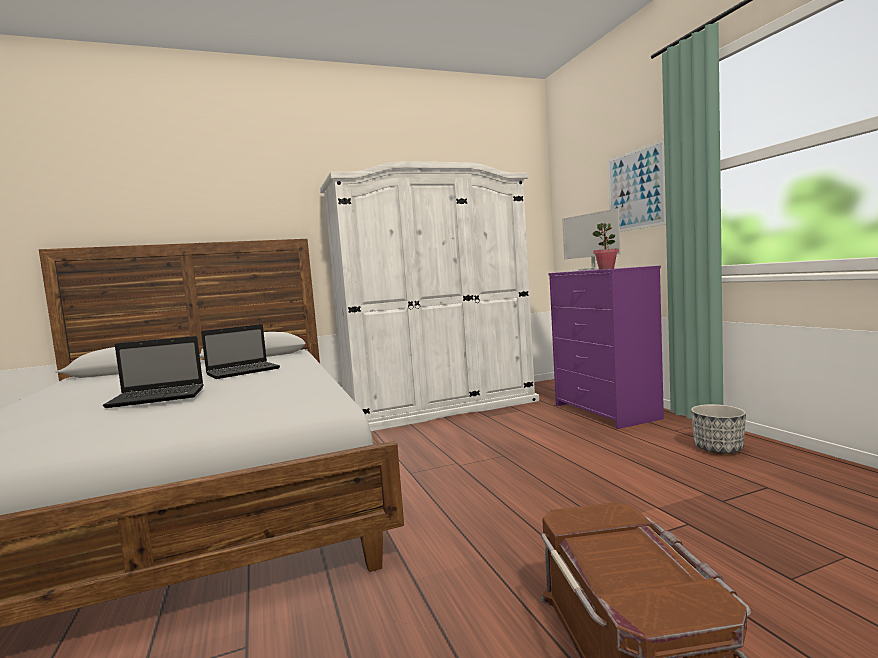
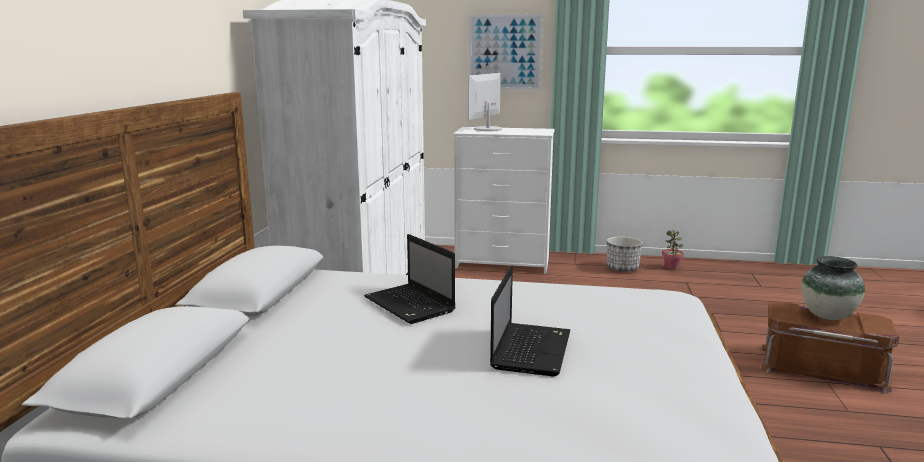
camera: 60 degrees left, 10 degrees up
laptop [201,324,280,379] -> laptop turned 150 degrees clockwise [364,234,455,324]
purple dresser [548,266,664,429] -> white dresser [453,127,554,274]
monitor [562,208,621,271] -> monitor turned 120 degrees clockwise [468,73,502,131]
potted plant [592,223,619,270] -> potted plant moved to [662,230,684,270]
none -> vase [801,256,865,320]

